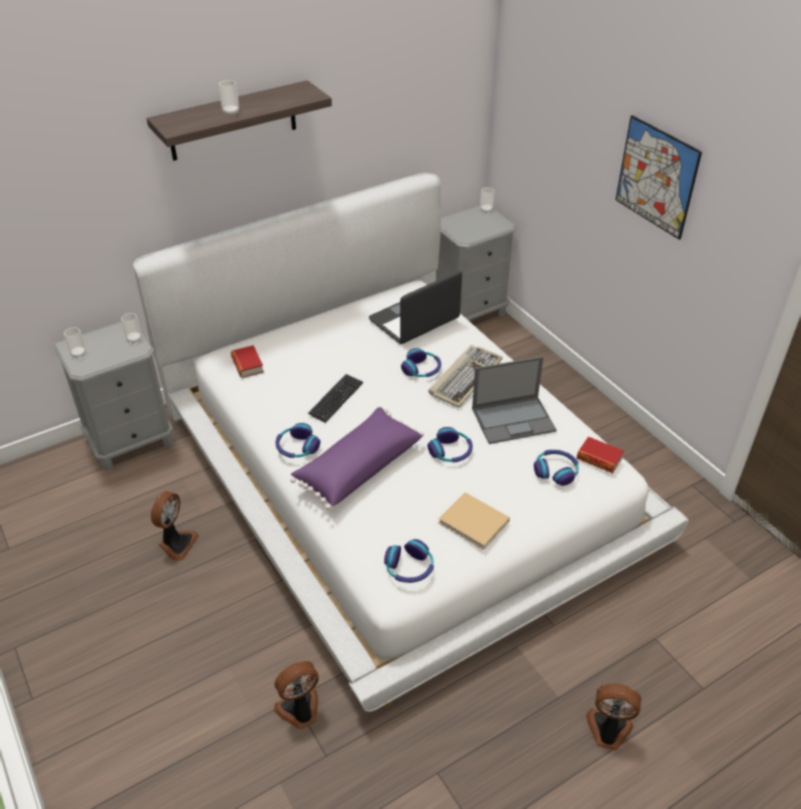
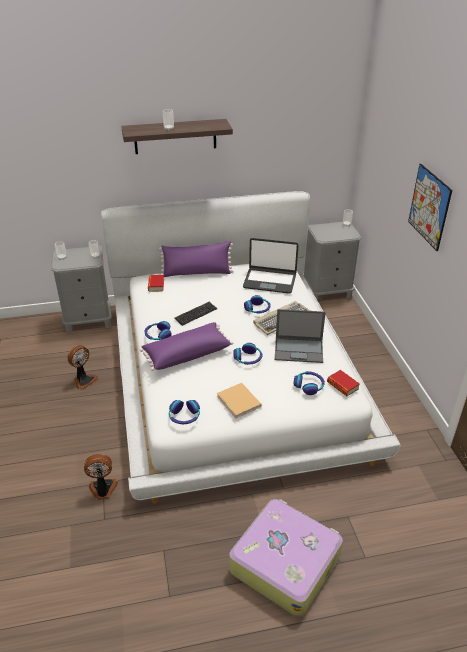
camera: 20 degrees right, 5 degrees down
laptop [369,271,462,344] -> laptop turned 150 degrees counterclockwise [243,238,299,294]
fan [586,684,641,750] -> suitcase [229,499,343,617]
none -> purple pillow [159,241,233,277]

